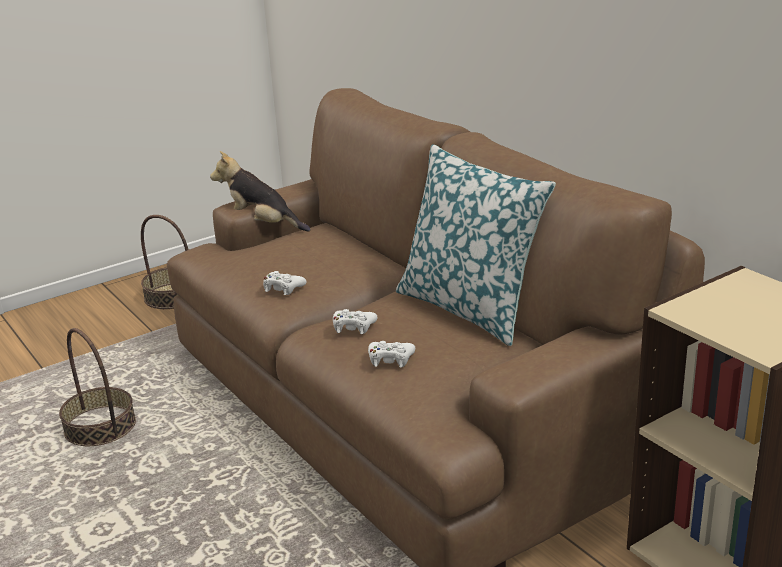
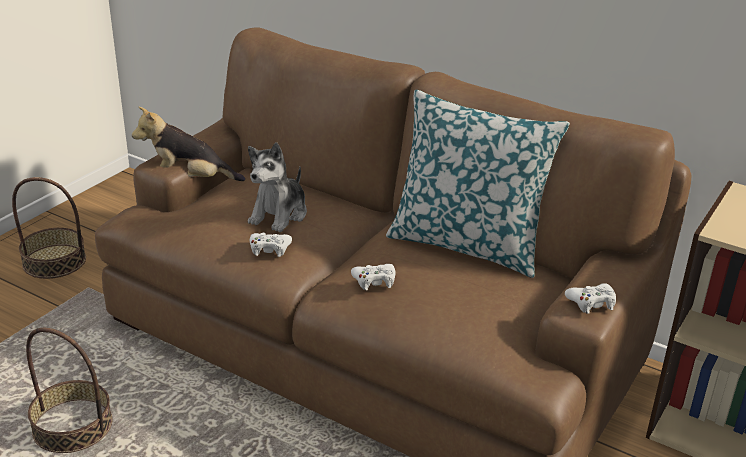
camera: 25 degrees left, 5 degrees up
white game controller [368,341,415,367] -> white game controller moved to [565,283,616,314]
none -> plush toy [248,142,307,232]

